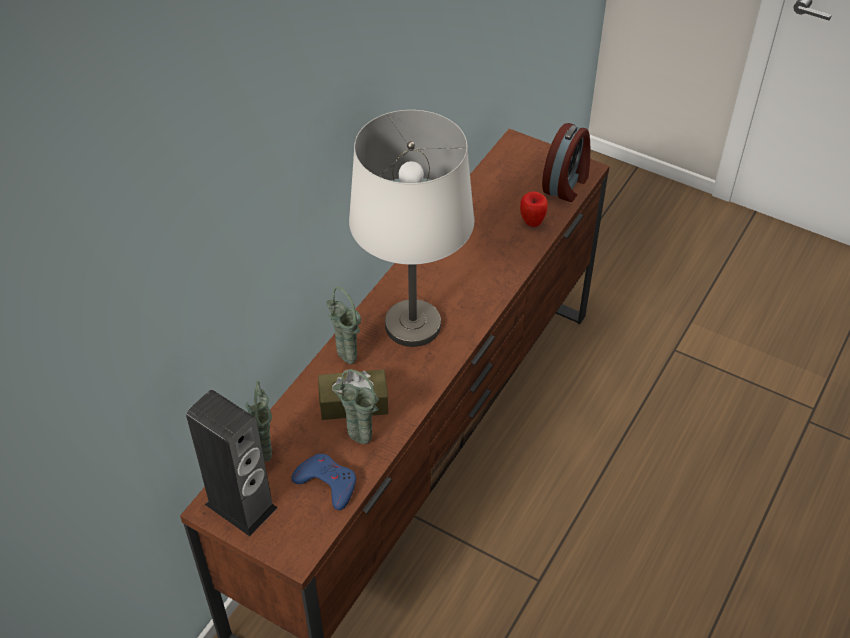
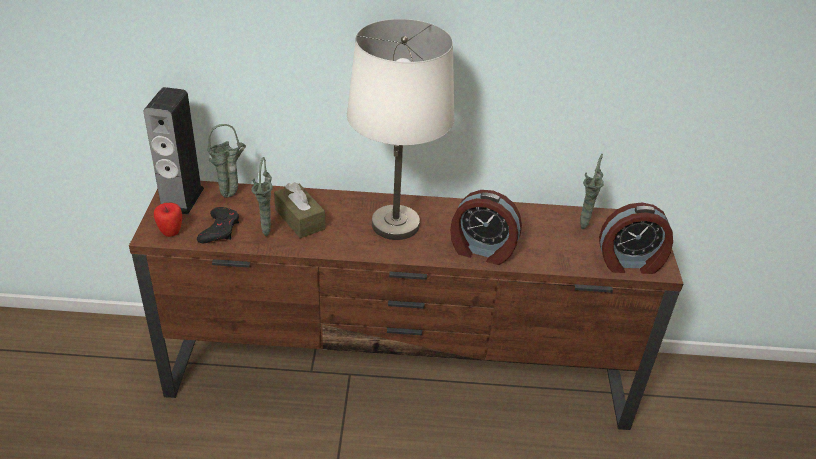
camera: 60 degrees right, 10 degrees down
blue game controller [291,454,356,510] -> black game controller [197,207,239,243]
green vase [327,287,361,364] -> green vase moved to [580,154,604,229]
apple [520,191,548,227] -> apple moved to [154,203,182,237]
none -> alarm clock [450,190,522,265]

